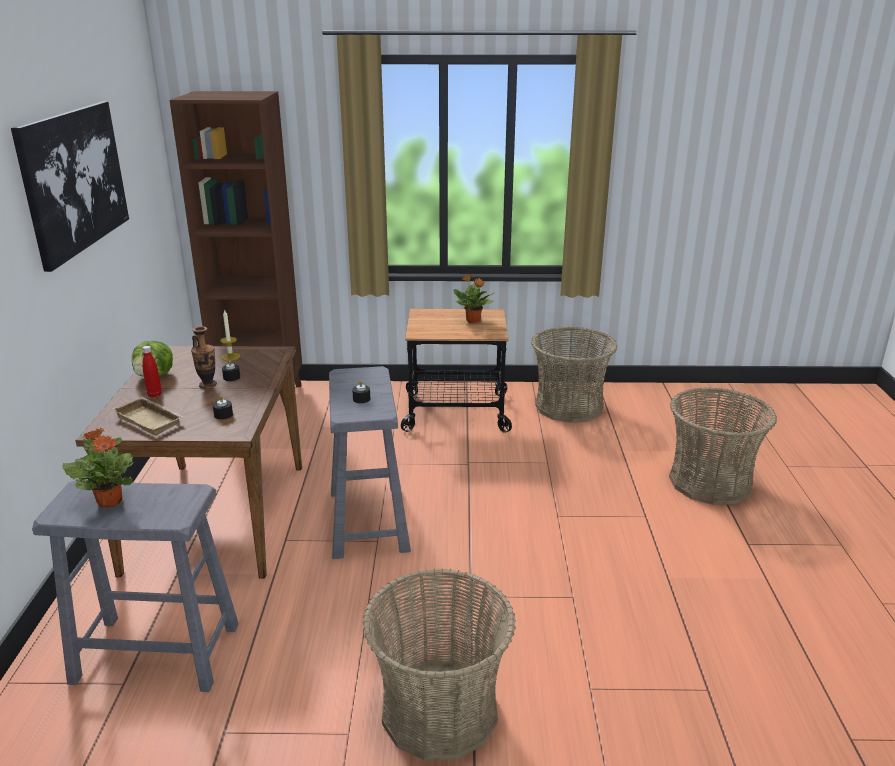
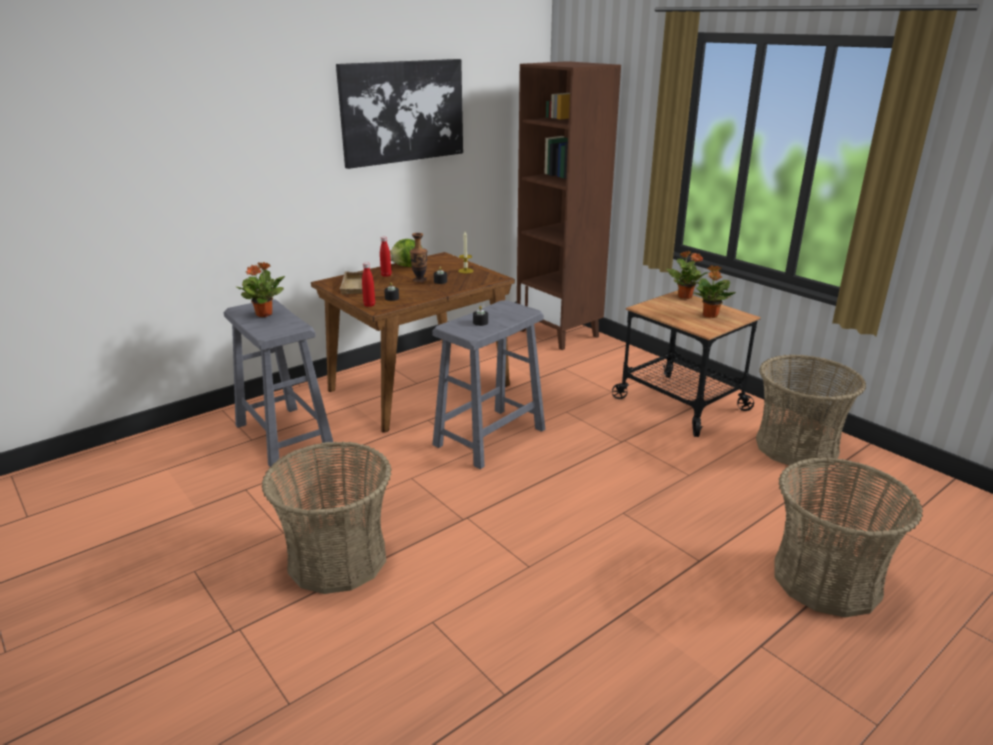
camera: 50 degrees right, 0 degrees up
none -> red bottle [362,262,375,307]
none -> potted plant [667,251,709,299]

